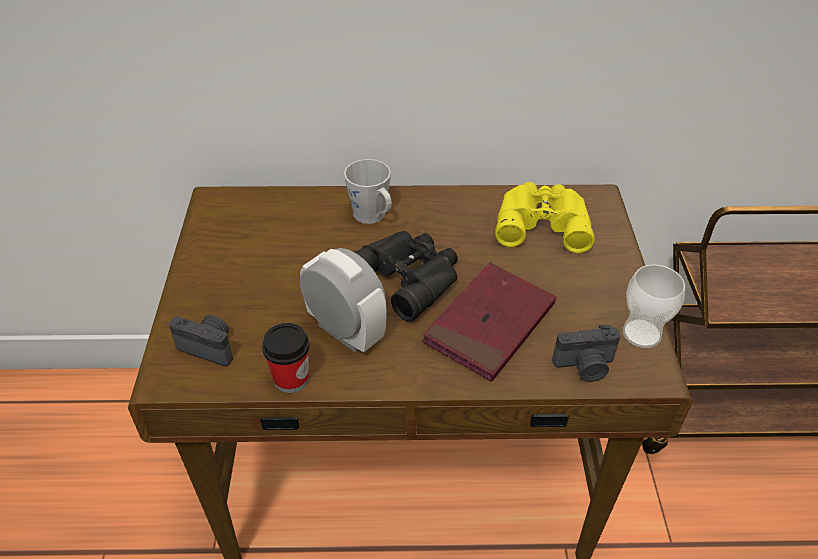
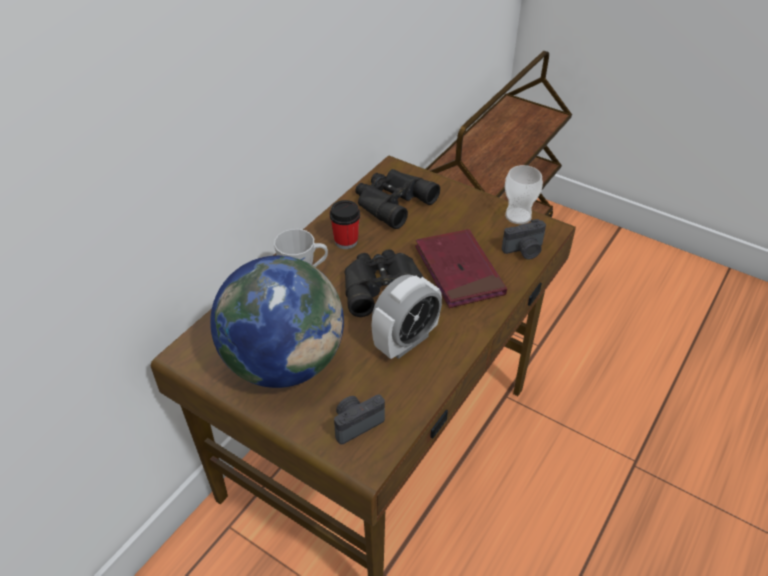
camera: 55 degrees left, 0 degrees up
cup [262,323,310,393] -> cup moved to [330,200,360,249]
alarm clock [300,248,387,352] -> alarm clock turned 150 degrees clockwise [371,274,442,359]
yellow binoculars [495,182,595,253] -> black binoculars [355,169,440,229]
camera [552,325,621,382] -> camera turned 45 degrees clockwise [502,219,546,260]
none -> globe [210,256,344,388]

